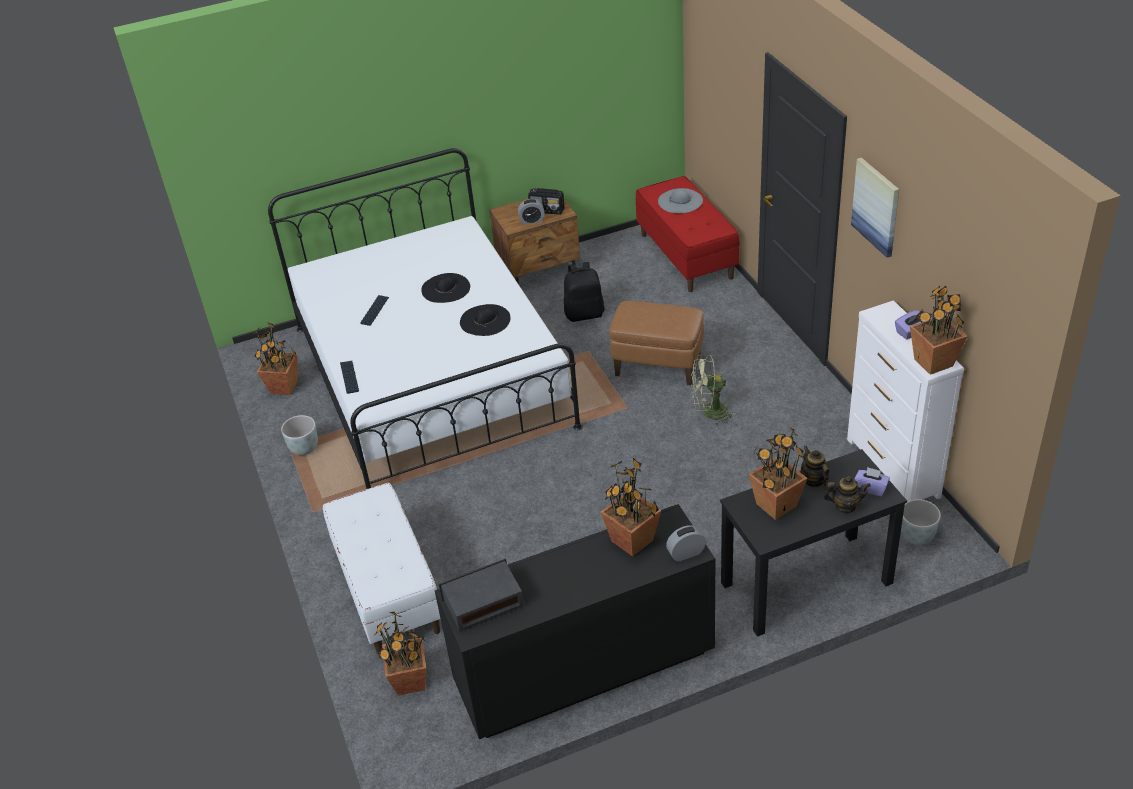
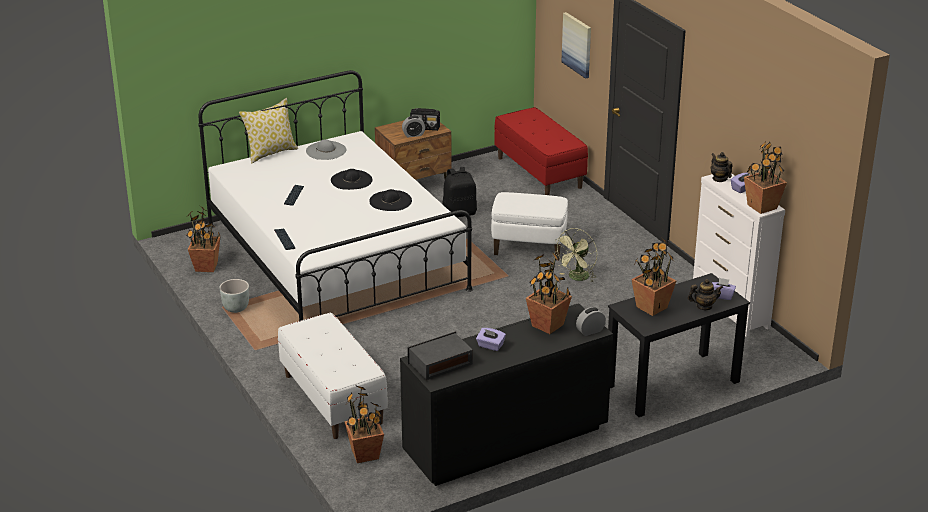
camera: 10 degrees left, 10 degrees down
brown ottoman [609,301,704,385] -> white ottoman [491,192,568,260]
grey hat [658,188,703,213] -> grey hat moved to [306,139,346,160]
green fan [691,354,736,426] -> green fan turned 45 degrees counterclockwise [553,228,597,282]
teapot [801,446,829,487] -> teapot moved to [711,152,732,182]
picture [851,158,899,257] -> picture moved to [561,12,591,79]
grey planter [901,499,941,545] -> none
none -> pillow [239,98,298,163]
none -> purple tissue box [476,328,506,351]

